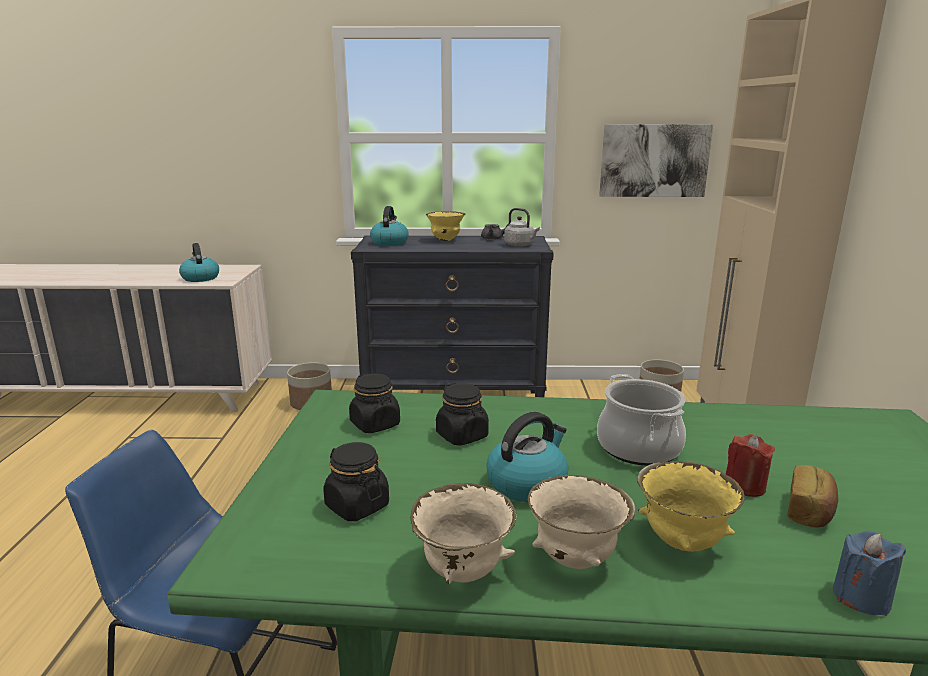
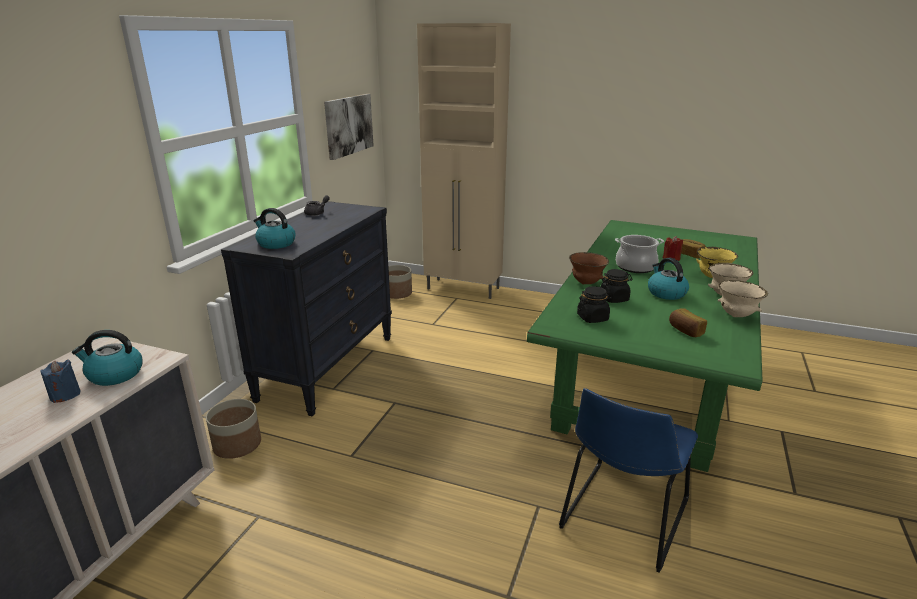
camera: 70 degrees left, 5 degrees up
black jar [323,442,389,521] -> bread [669,308,707,337]
yellow bowl [426,211,466,241] -> none
grey kettle [504,208,540,247] -> none
blue candle [833,530,906,616] -> blue candle moved to [40,360,81,403]
none -> brown bowl [569,252,609,284]

